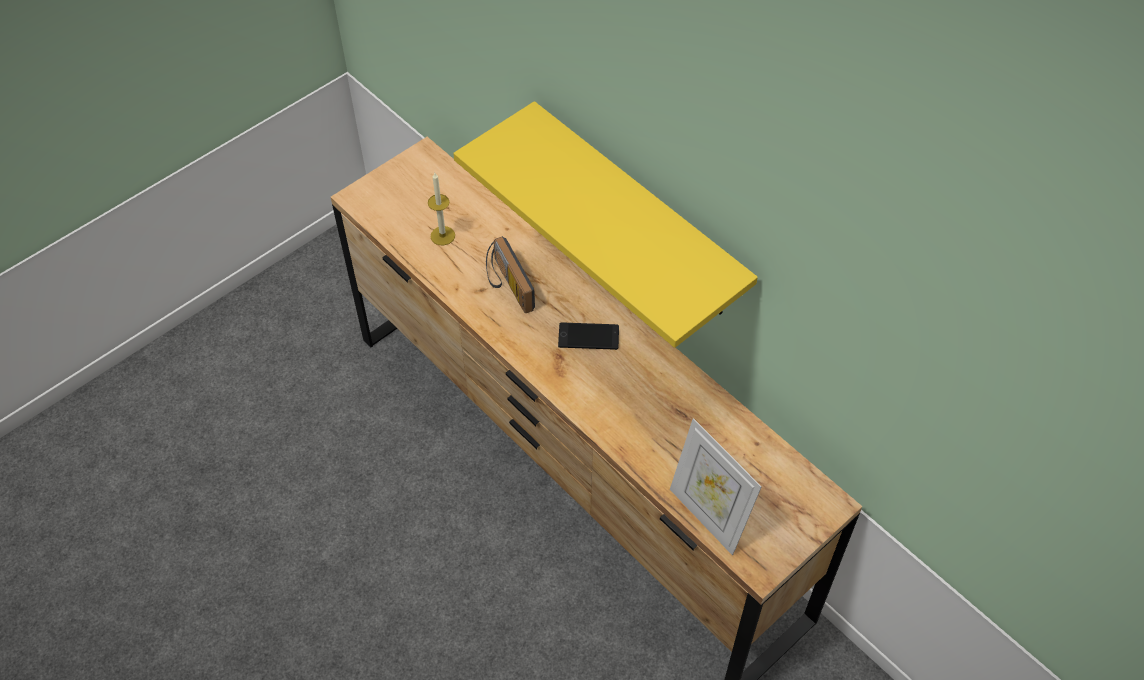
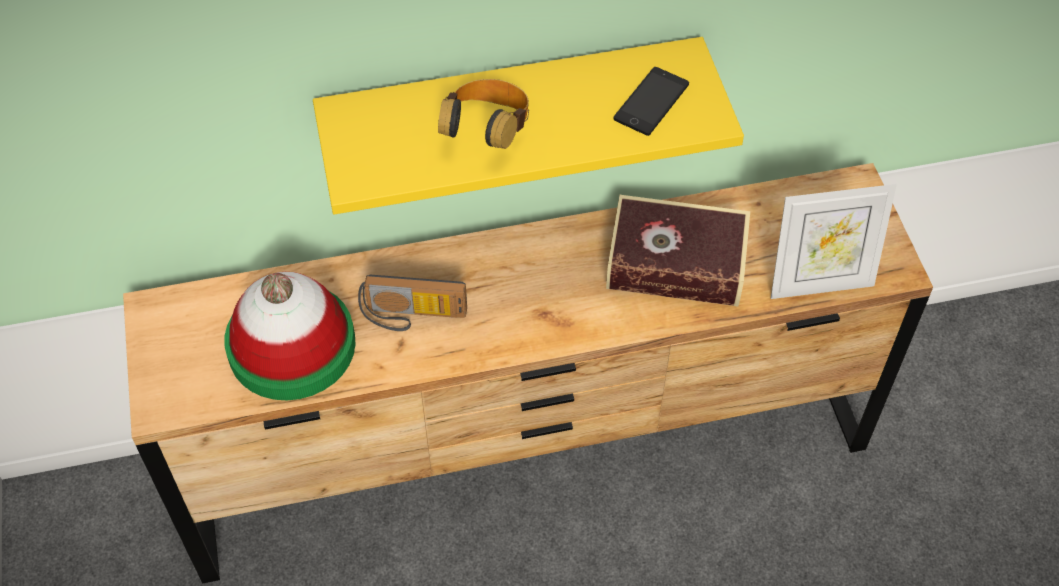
camera: 60 degrees left, 0 degrees up
candle [428,173,455,245] -> hat [224,272,356,400]
phone [558,322,619,350] -> phone moved to [614,67,689,136]
none -> headphones [438,79,529,149]
none -> book [606,195,750,306]

